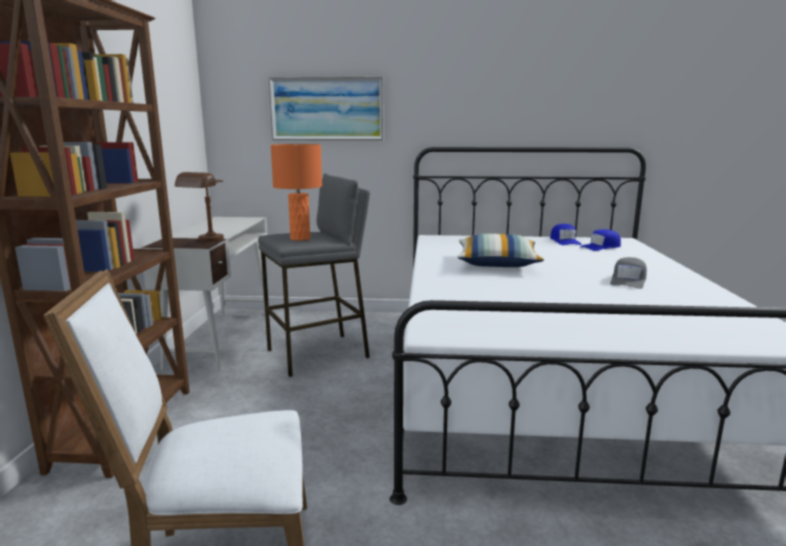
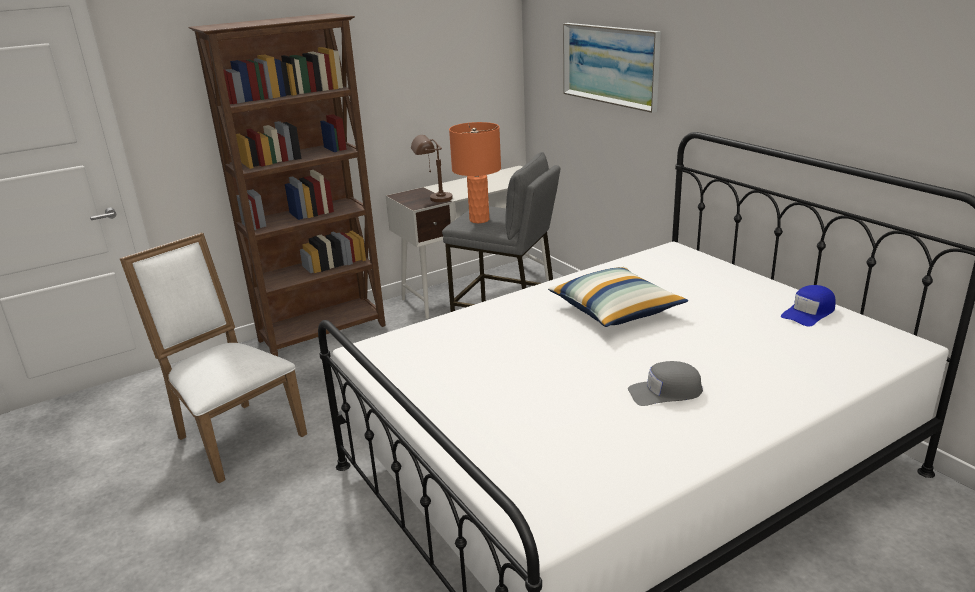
camera: 55 degrees right, 10 degrees up
blue cap [580,229,621,251] -> none

